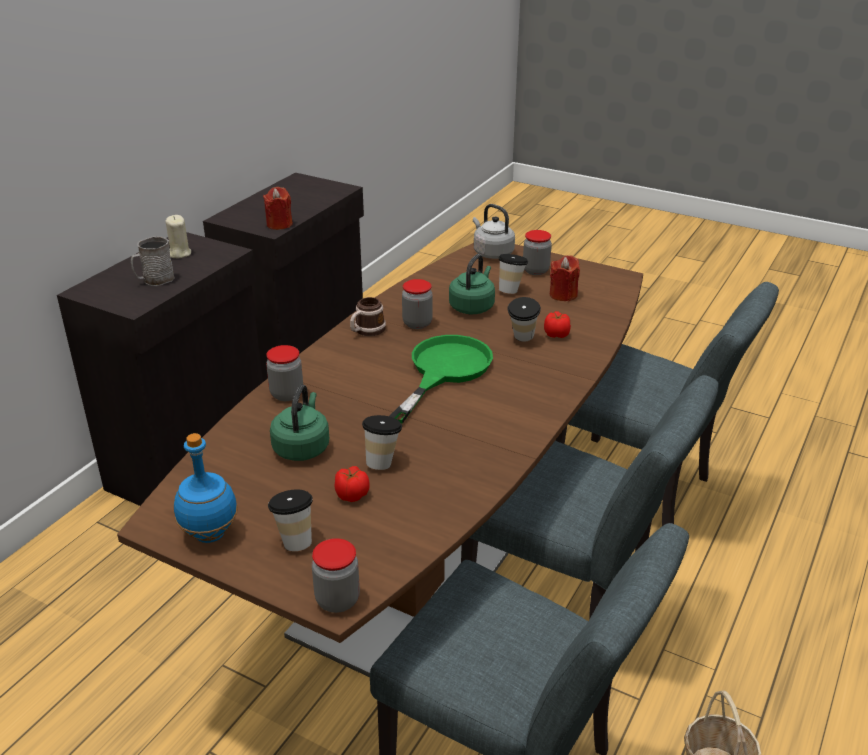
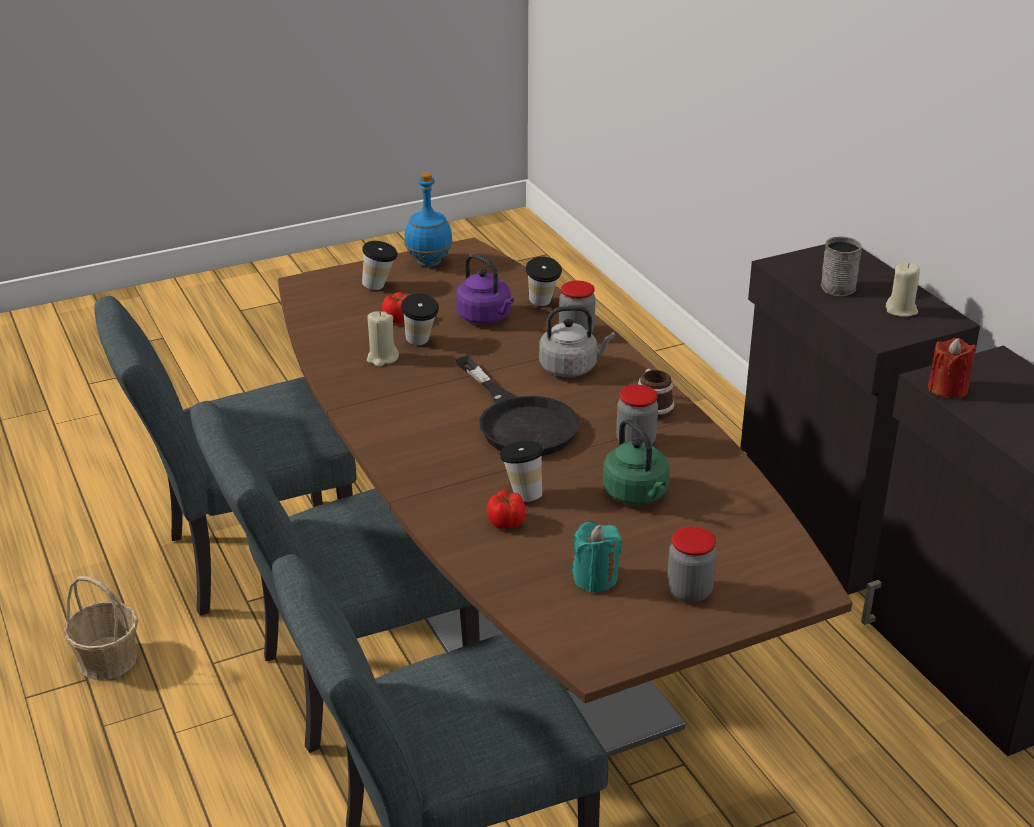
camera: 125 degrees right, 0 degrees up
green kettle [270,384,329,461] -> purple kettle [456,254,514,324]
jar [312,538,360,613] -> none
green frying pan [389,335,493,424] -> black frying pan [455,356,579,456]
grey kettle [473,204,515,259] -> grey kettle moved to [539,306,615,377]
cup [498,254,528,294] -> cup moved to [526,256,562,306]
red candle [550,255,580,301] -> turquoise candle [572,522,622,593]
none -> beige candle [367,311,399,367]

